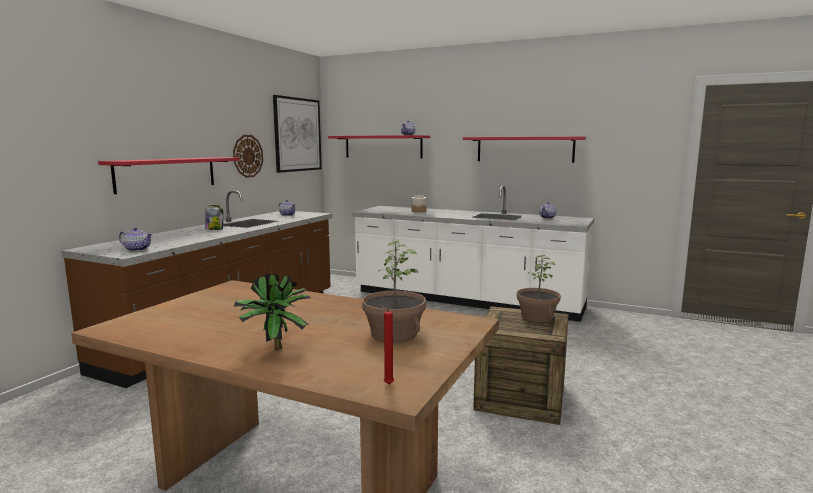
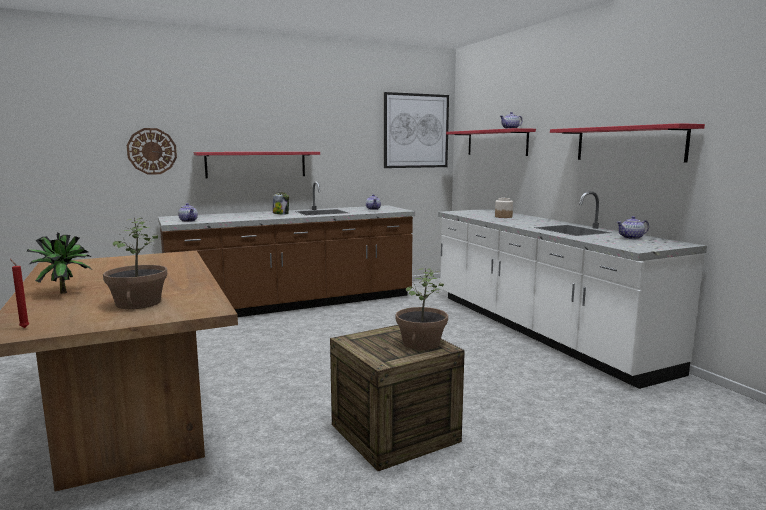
camera: 40 degrees right, 0 degrees up
wall clock [233,135,263,178] -> wall clock moved to [127,128,177,175]

